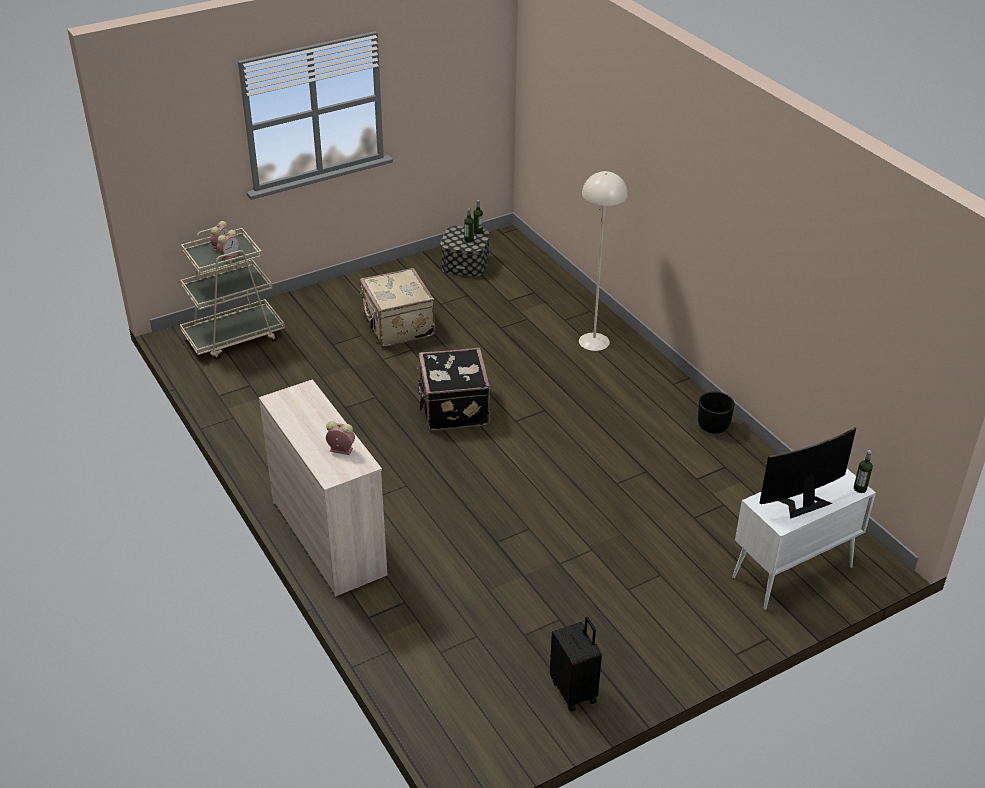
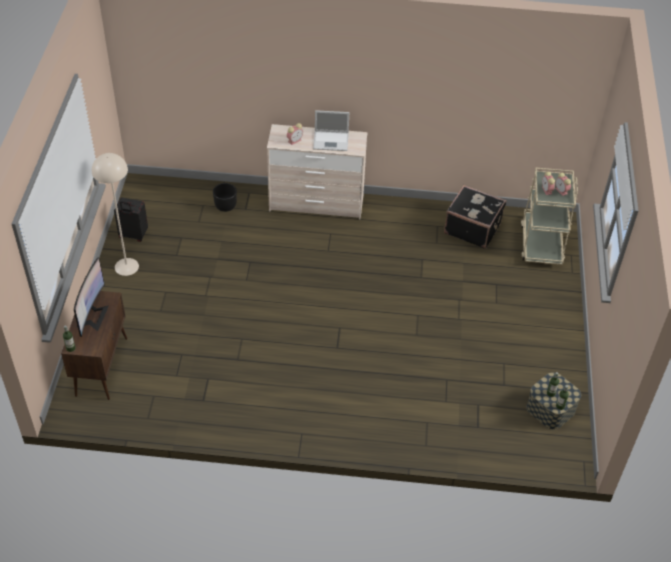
camera: 125 degrees right, 10 degrees up
beige suitcase [360,268,435,347] -> none
black suitcase [417,348,490,430] -> black suitcase moved to [444,185,506,249]
beige floor lamp [579,171,628,351] -> beige floor lamp moved to [92,153,139,276]
black planter [698,392,735,434] -> black planter moved to [213,183,237,212]
white cabinet [732,469,876,610] -> brown cabinet [61,291,127,400]
none -> laptop [313,110,349,151]

